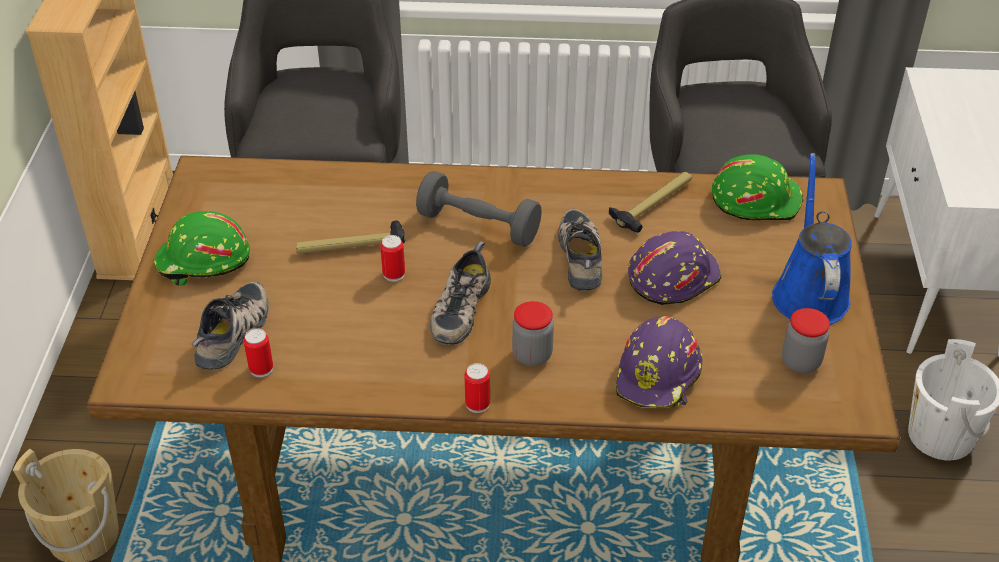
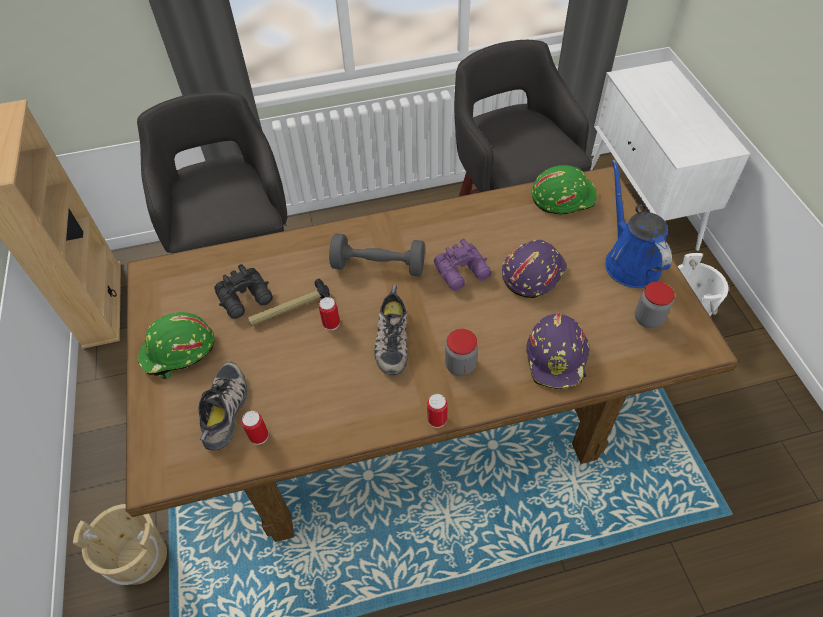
camera: 15 degrees left, 10 degrees up
shoe [558,209,602,291] -> purple binoculars [434,238,492,291]
hammer [609,172,692,233] -> none
none -> black binoculars [214,264,273,319]

